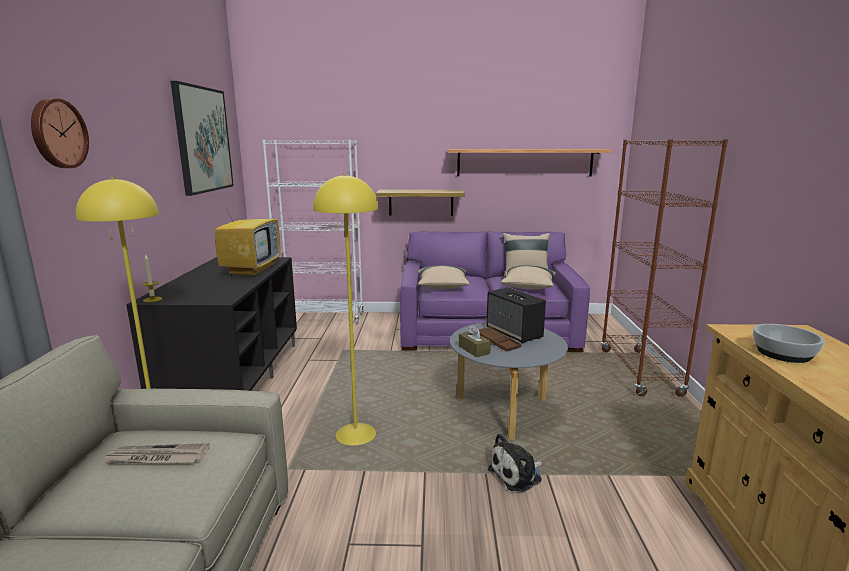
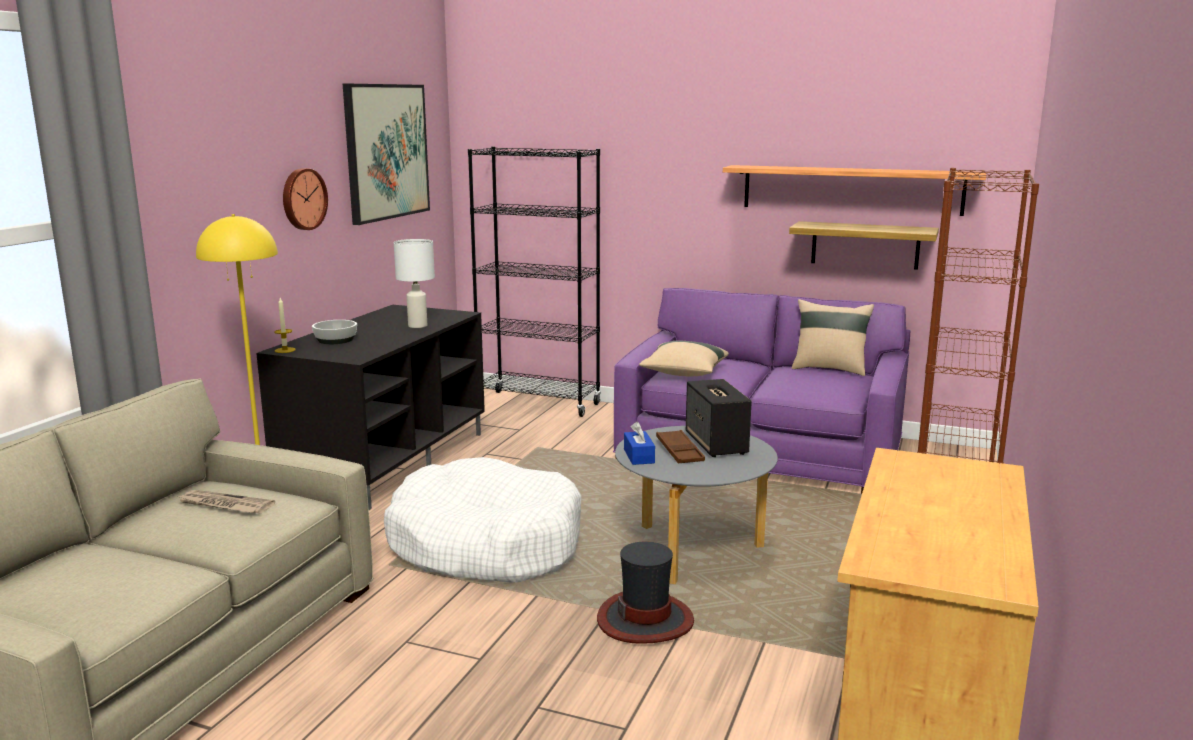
camera: 20 degrees right, 0 degrees up
wall clock [31,98,89,168] -> wall clock moved to [283,168,328,230]
television [215,187,281,277] -> white table lamp [394,239,435,328]
white bookcase [262,140,364,324] -> black bookcase [468,147,601,417]
yellow floor lamp [313,174,378,445] -> white dog bed [384,457,581,583]
shelf [376,190,465,216] -> shelf moved to [789,221,939,270]
brown tissue box [459,325,491,357] -> blue tissue box [624,422,655,465]
plush toy [488,433,542,492] -> hat [597,542,694,644]
beige pillow [501,265,556,289] -> none
bowl [753,324,825,363] -> bowl moved to [312,320,357,344]

